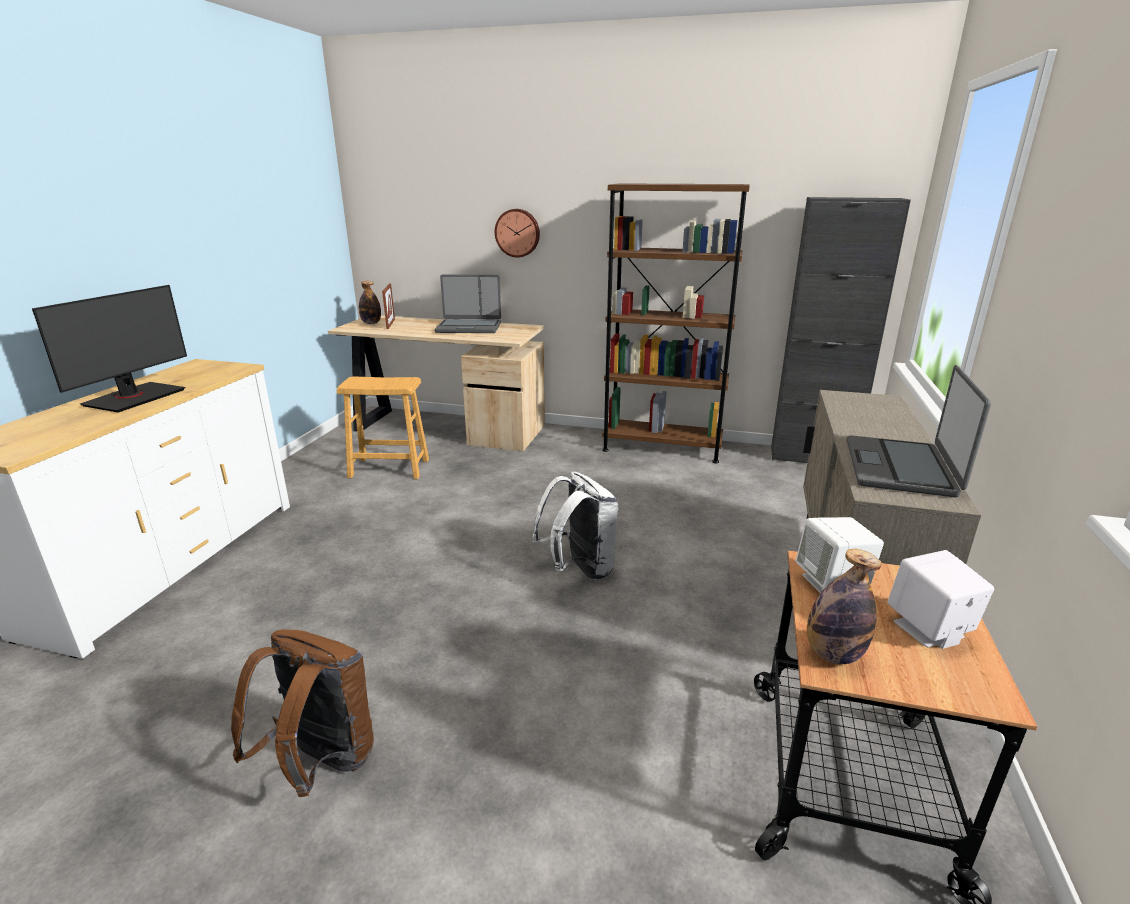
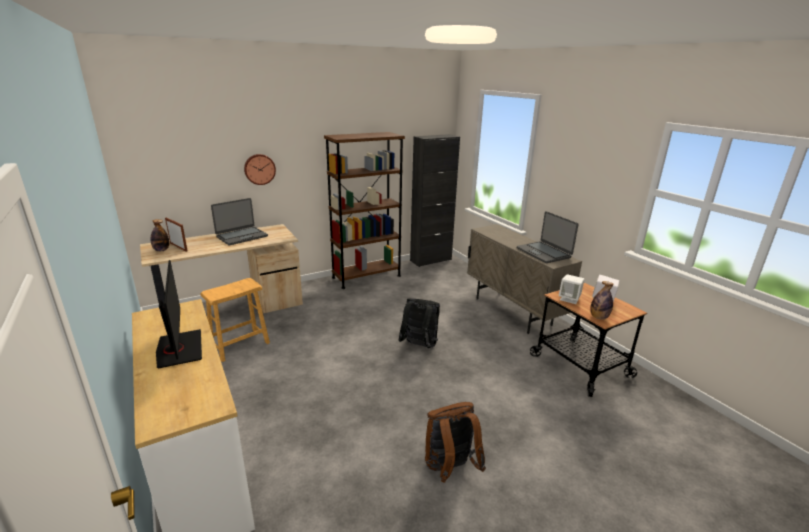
camera: 45 degrees left, 0 degrees up
white backpack [532,472,619,580] -> black backpack [399,299,440,348]

